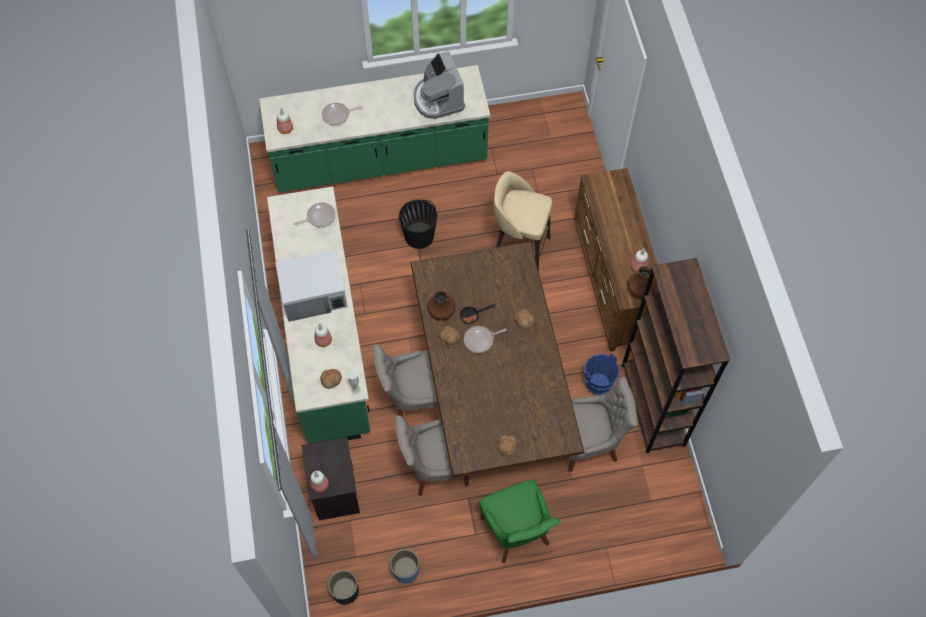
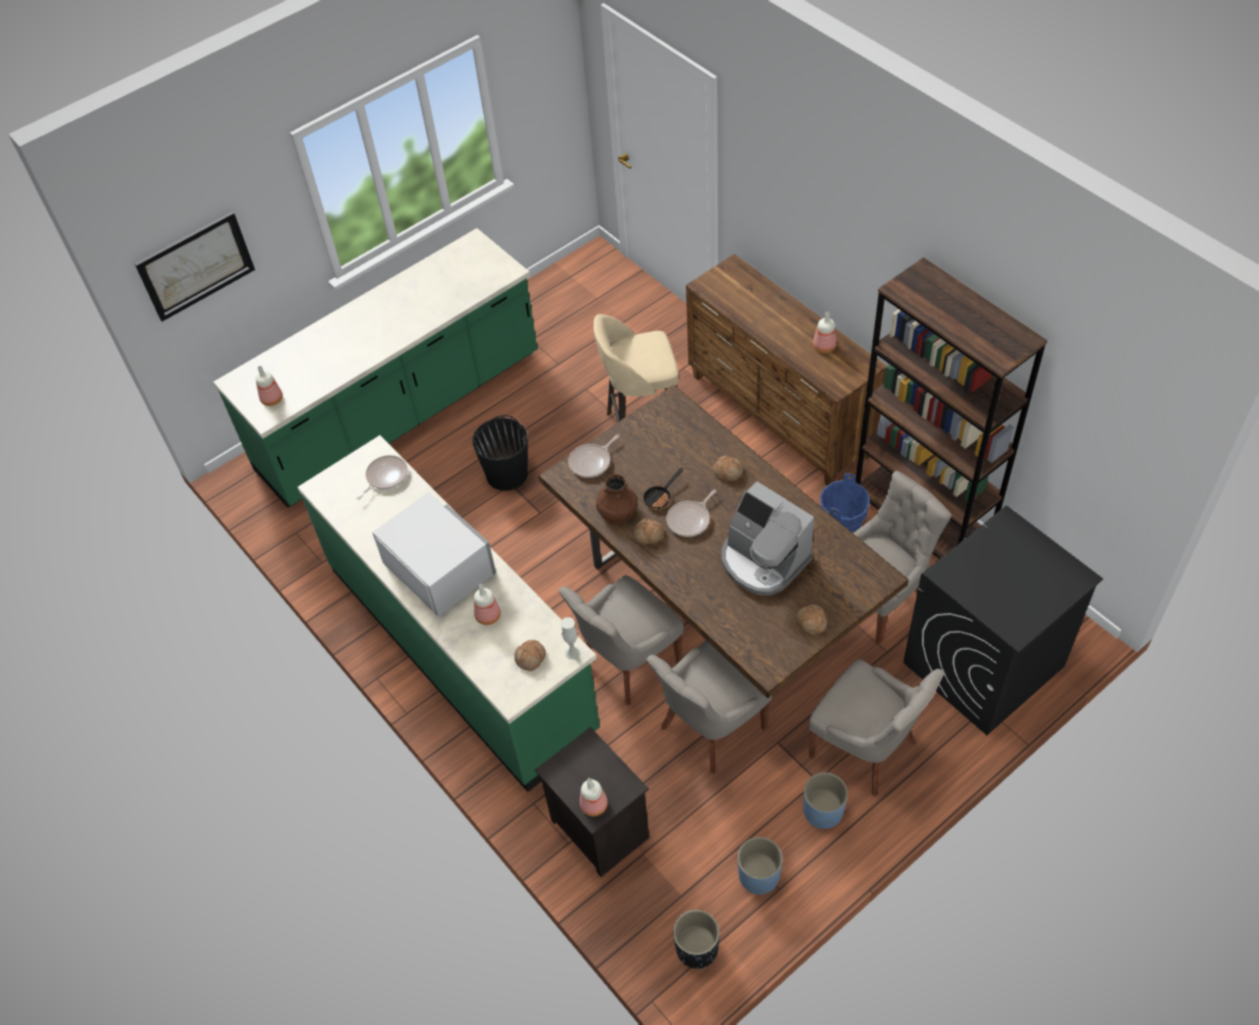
camera: 25 degrees left, 10 degrees down
white microwave [275,250,348,322] -> white microwave turned 90 degrees counterclockwise [372,492,496,617]
frying pan [322,103,362,126] -> frying pan moved to [568,435,620,478]
coffee machine [414,51,465,119] -> coffee machine moved to [722,481,814,596]
green chair [479,480,561,563] -> grey chair [809,659,944,796]
brown vase [627,266,656,300] -> none
none -> picture [135,211,255,322]
none -> blue planter [803,772,848,829]
none -> black washing machine [903,505,1103,735]

